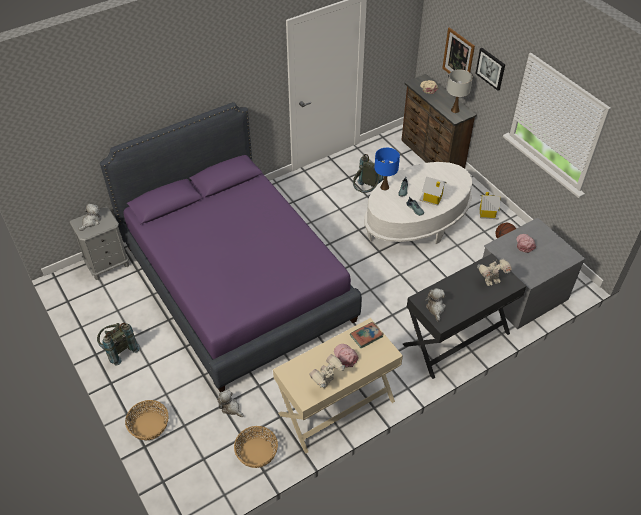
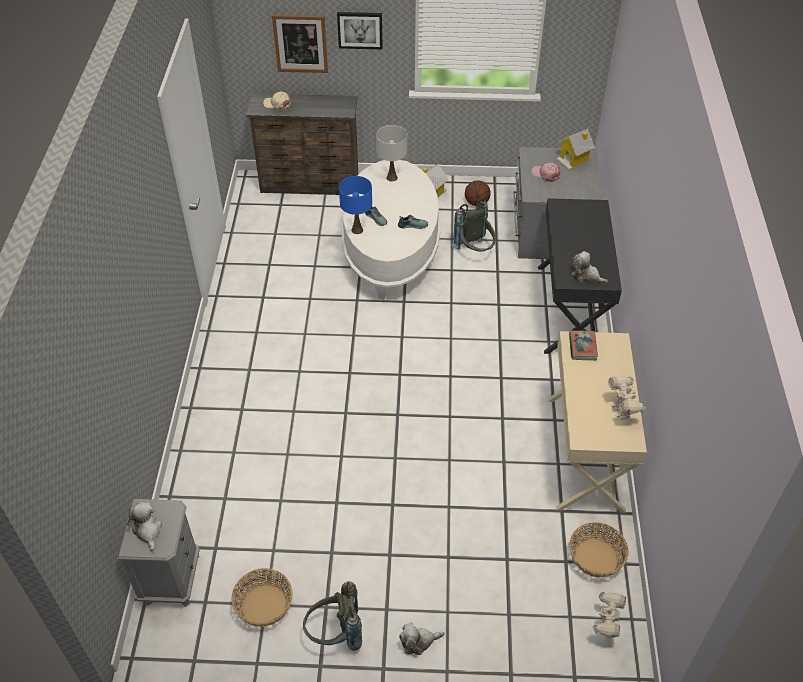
camera: 55 degrees left, 0 degrees up
purple bed [100,102,362,392] -> none
basket [125,400,169,440] -> basket moved to [232,568,293,627]
plush toy [217,390,244,417] -> plush toy moved to [399,623,444,655]
pink cap [334,344,358,367] -> none
grey backpack [353,154,384,193] -> grey backpack moved to [452,199,496,252]
toy house [419,177,447,206] -> toy house moved to [556,129,595,170]
white table lamp [447,69,473,113] -> white table lamp moved to [376,125,407,182]
toy robot [477,259,512,286] -> toy robot moved to [592,592,626,638]

